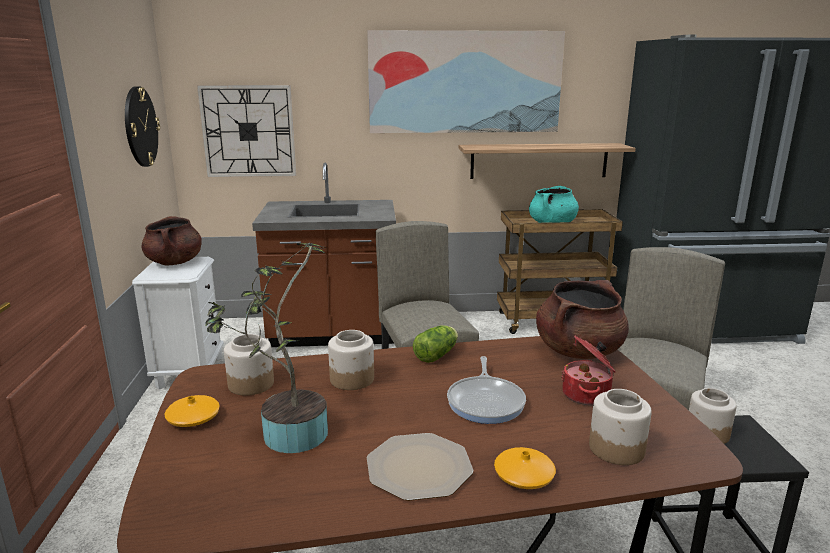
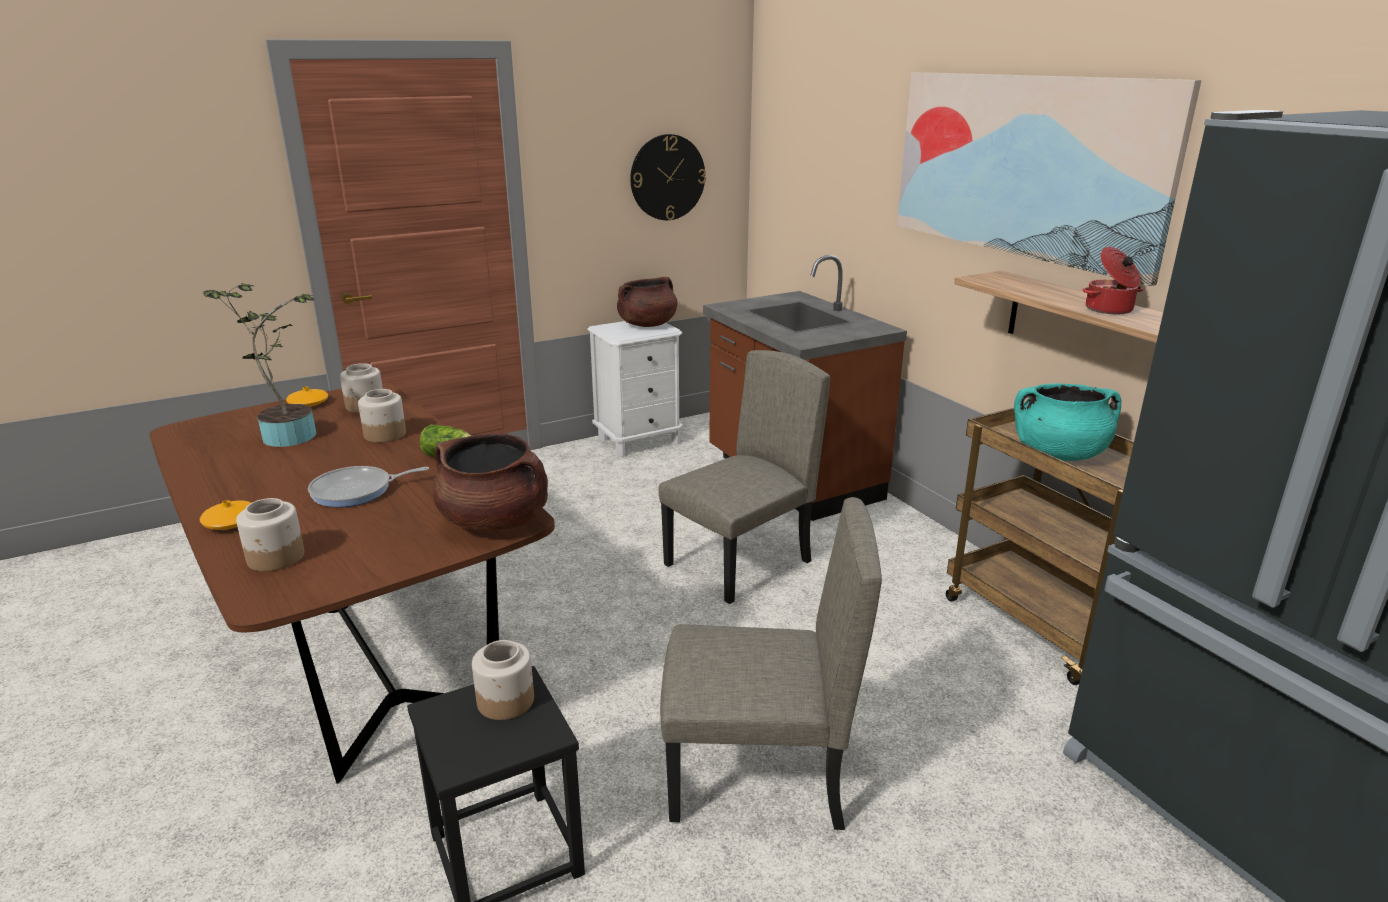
camera: 65 degrees right, 5 degrees up
wall clock [197,85,296,177] -> none
plate [367,433,474,501] -> none
cooking pot [561,336,615,405] -> cooking pot moved to [1083,247,1143,314]

